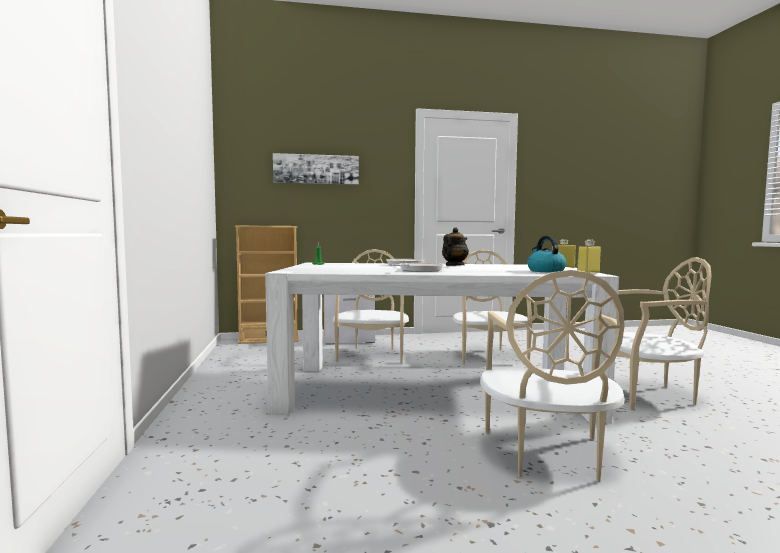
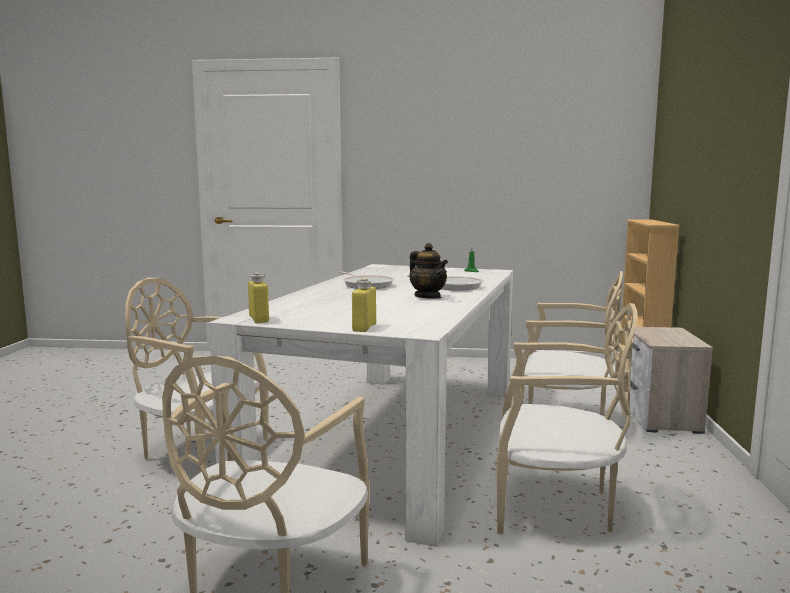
camera: 105 degrees right, 5 degrees up
picture [273,153,359,185] -> none
kettle [527,236,567,272] -> none

